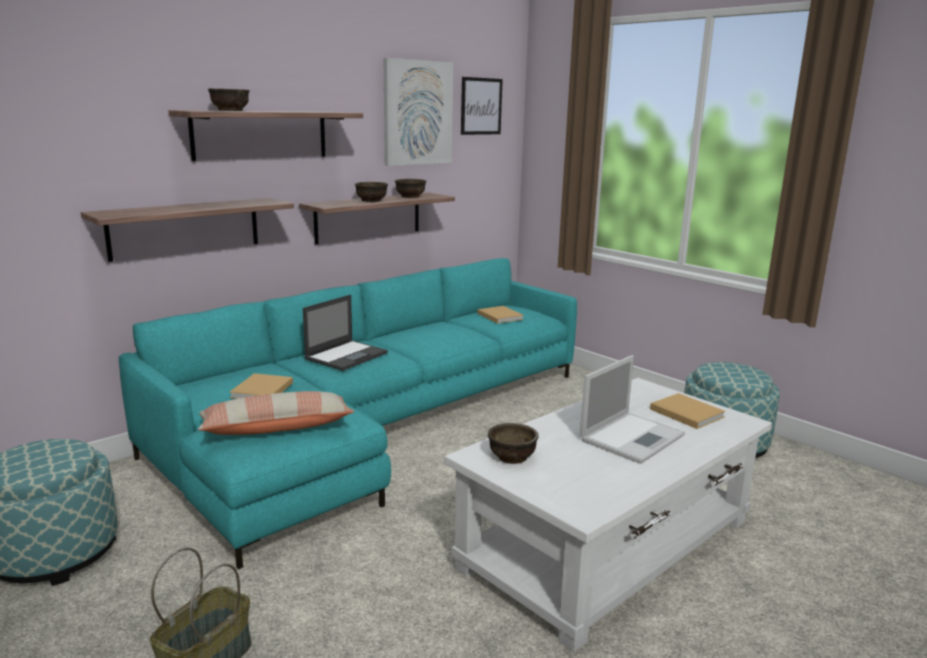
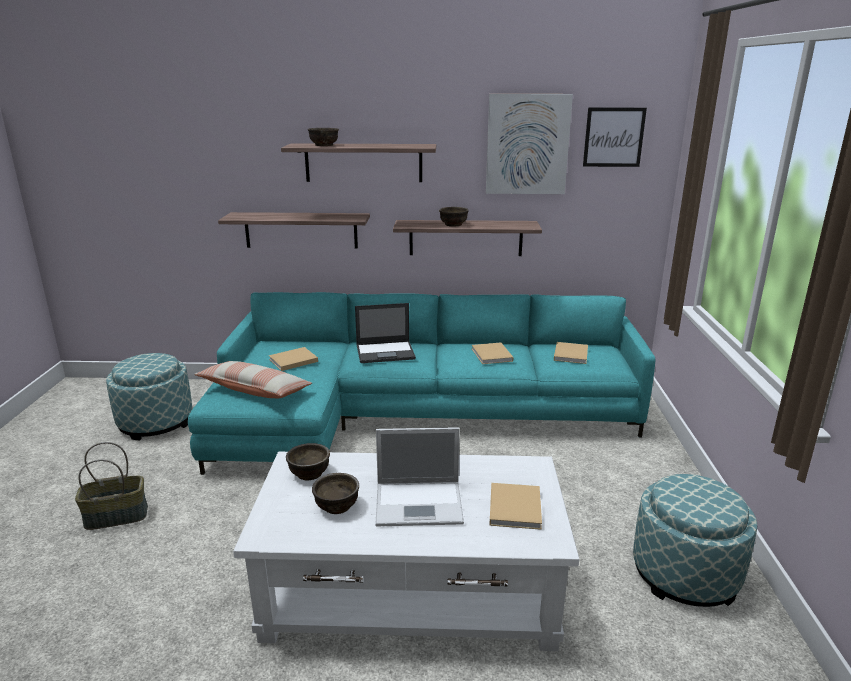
camera: 45 degrees right, 5 degrees up
brown bowl [395,179,426,198] -> brown bowl moved to [312,473,359,514]
none -> beige book [472,342,513,364]

